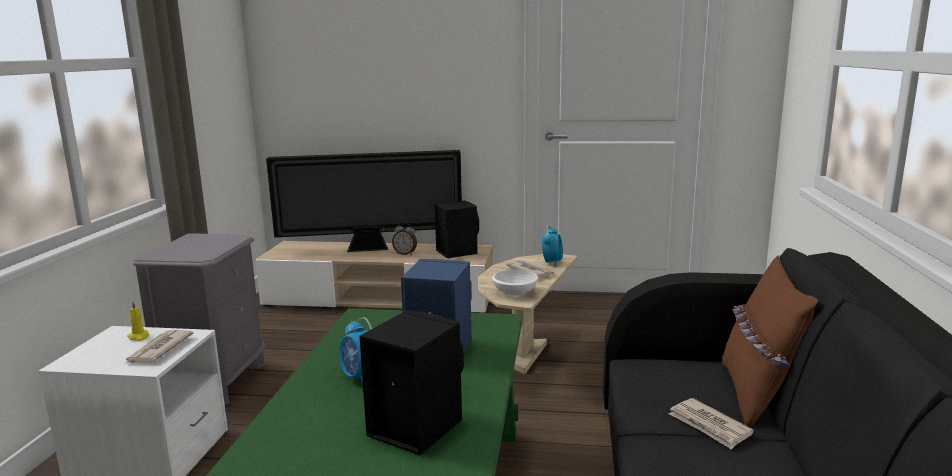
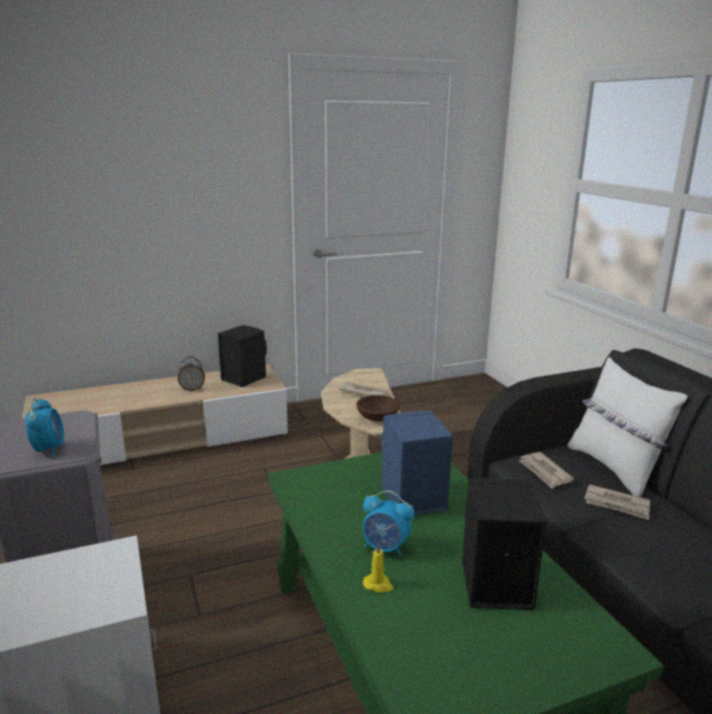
camera: 30 degrees left, 5 degrees up
newspaper [125,330,193,364] -> newspaper moved to [518,452,574,488]
yellow candle [127,302,149,341] -> yellow candle moved to [363,543,393,593]
television [266,150,462,252] -> none
white bowl [492,270,538,295] -> brown bowl [356,395,400,421]
alarm clock [542,225,563,267] -> alarm clock moved to [25,398,64,457]
brown pillow [722,255,818,428] -> white pillow [567,357,688,497]

